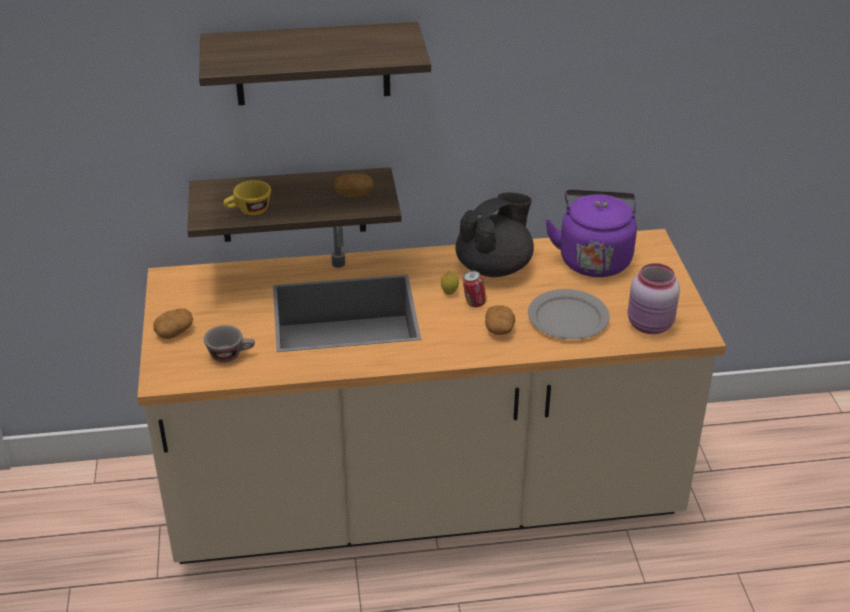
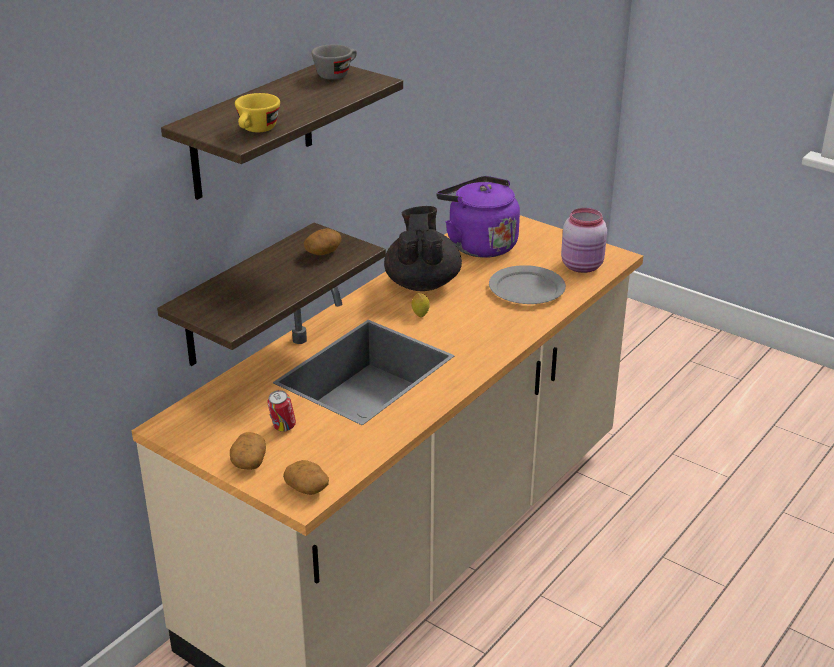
camera: 45 degrees left, 5 degrees down
grey cup [204,325,255,362] -> grey cup moved to [312,44,357,80]
yellow cup [223,180,271,215] -> yellow cup moved to [235,93,280,132]
can [463,270,487,307] -> can moved to [267,390,296,432]
potato [485,305,515,335] -> potato moved to [283,460,329,495]

